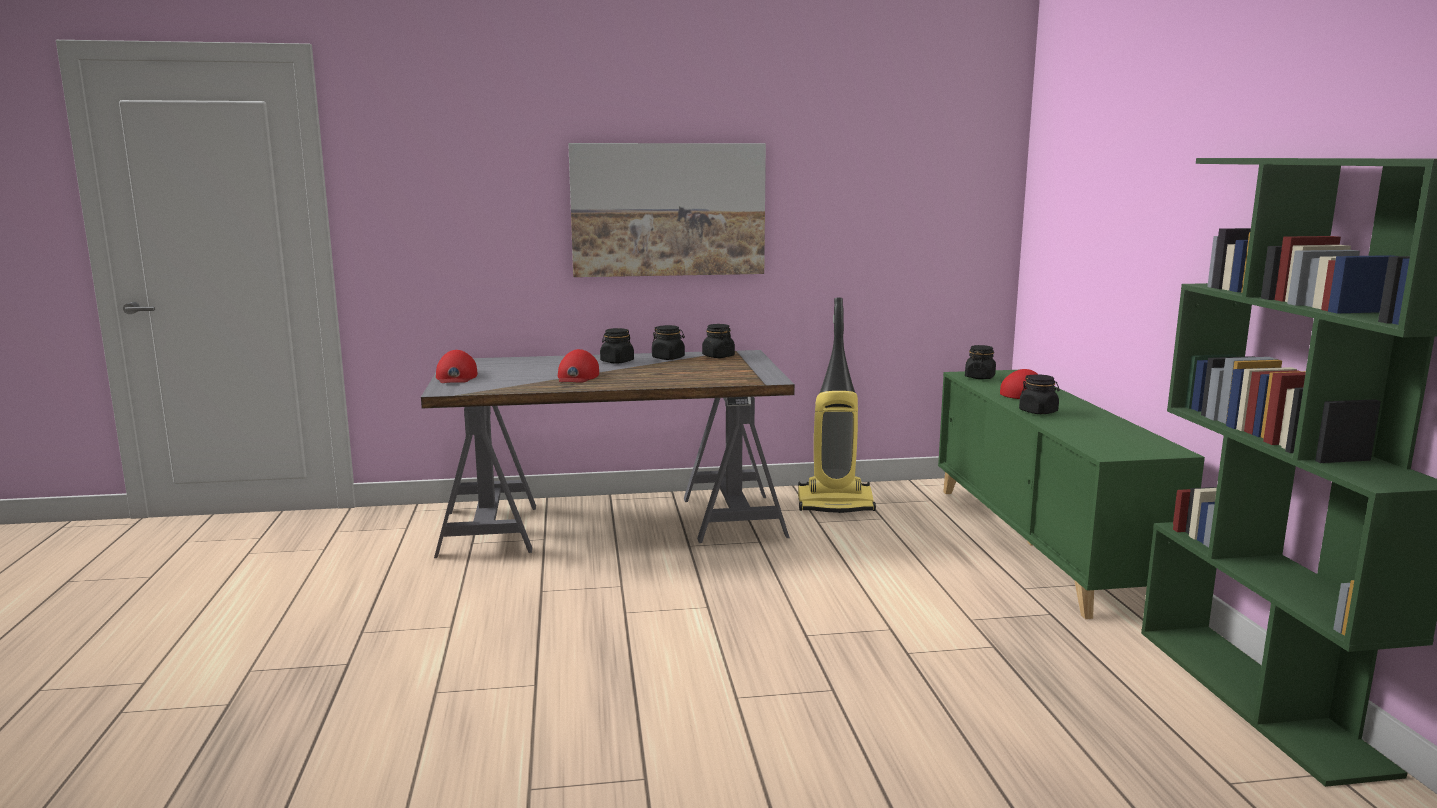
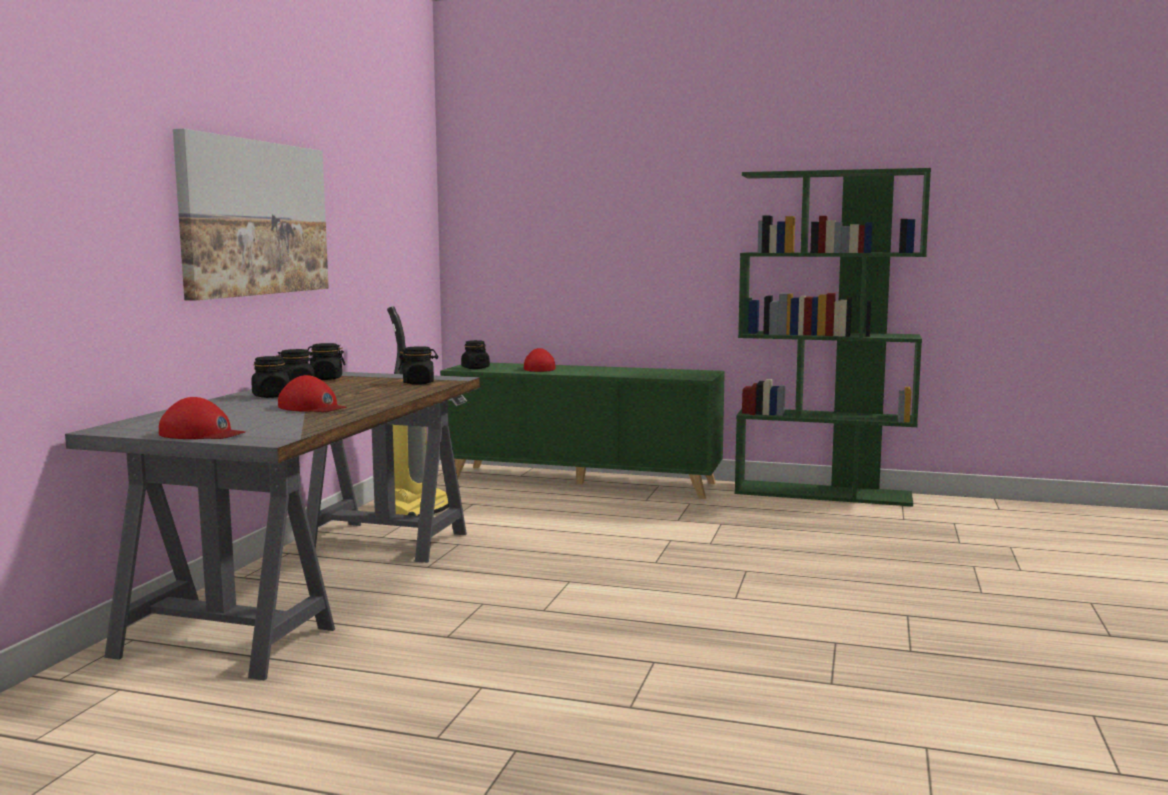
camera: 65 degrees left, 5 degrees down
black jar [1019,374,1060,414] -> black jar moved to [398,346,438,385]

